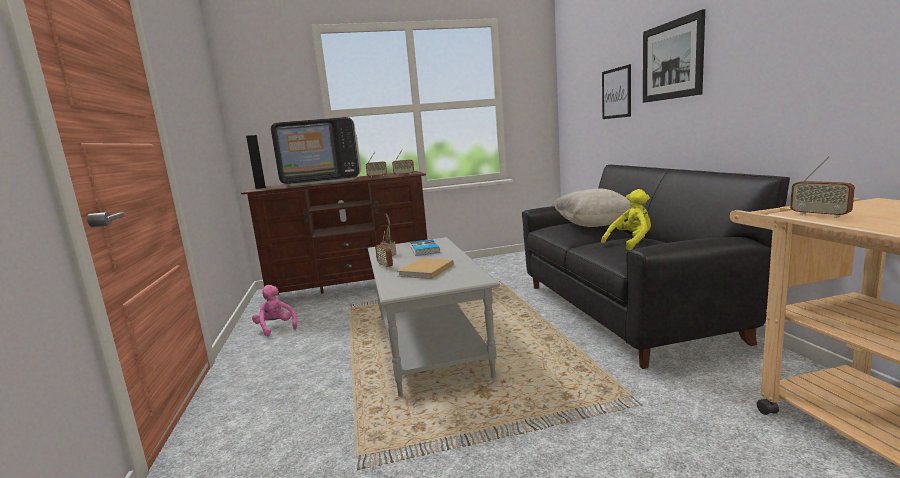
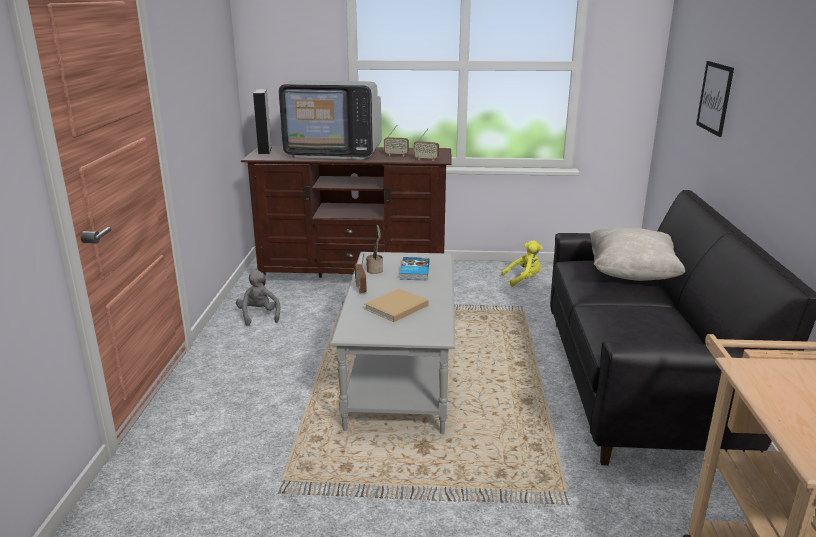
camera: 15 degrees right, 10 degrees up
pink plush toy [252,285,297,337] -> grey plush toy [236,270,280,326]
yellow plush toy [601,189,651,251] -> yellow plush toy moved to [501,240,543,287]
picture [643,9,705,103] -> none
radio [790,156,855,218] -> none

